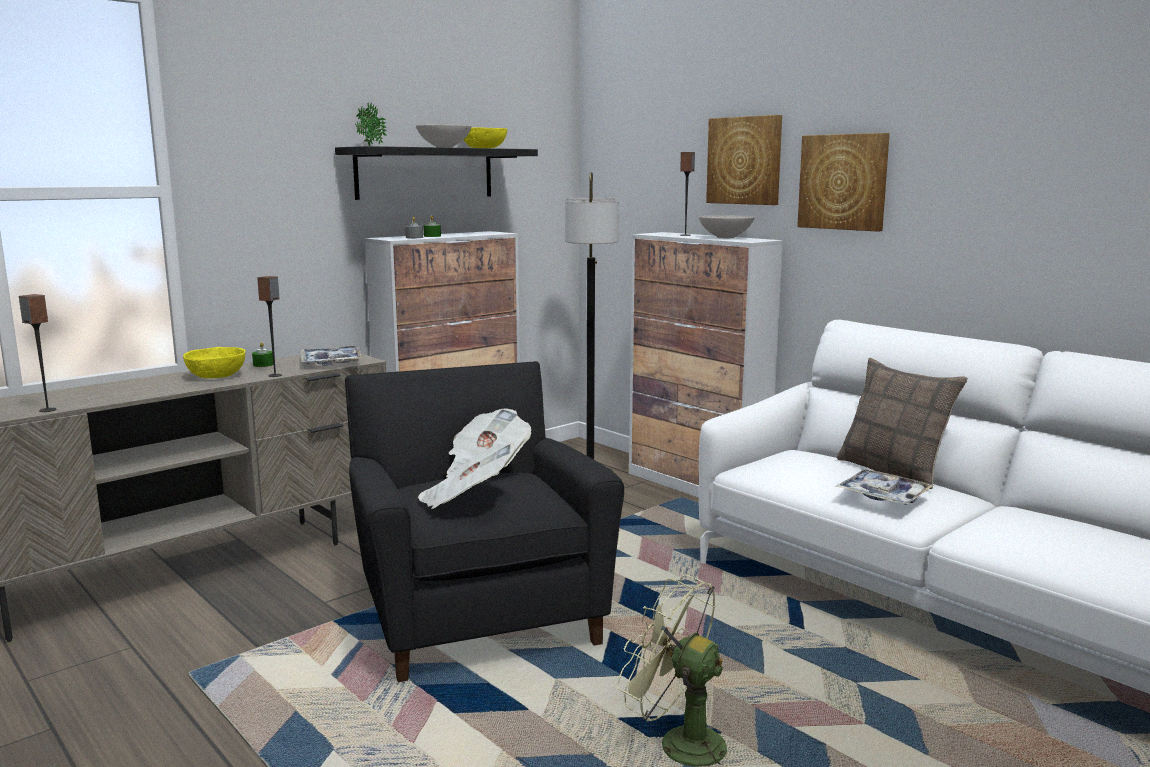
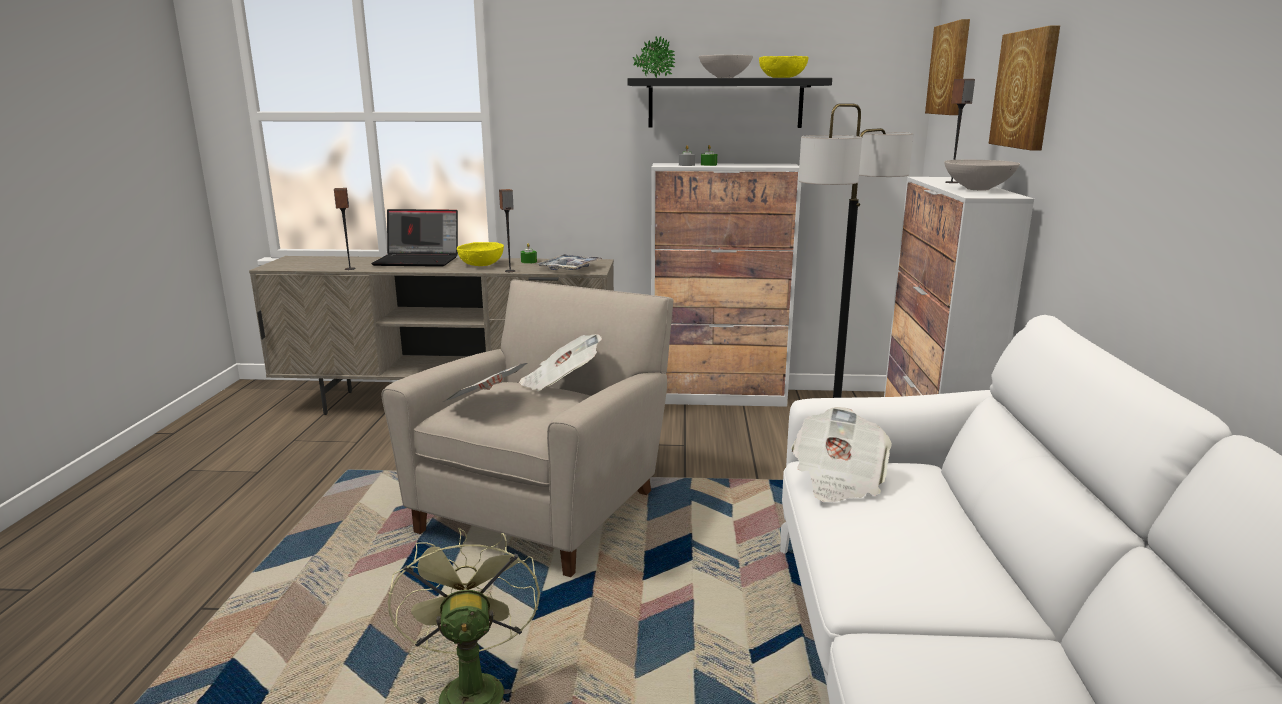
camera: 45 degrees right, 5 degrees up
black armchair [345,361,624,682] -> beige armchair [382,279,673,577]
picture [797,133,890,232] -> picture moved to [925,19,970,115]
tray [835,469,934,505] -> none
pillow [837,358,968,489] -> none
none -> laptop [371,209,458,267]
none -> newspaper [792,407,892,502]

